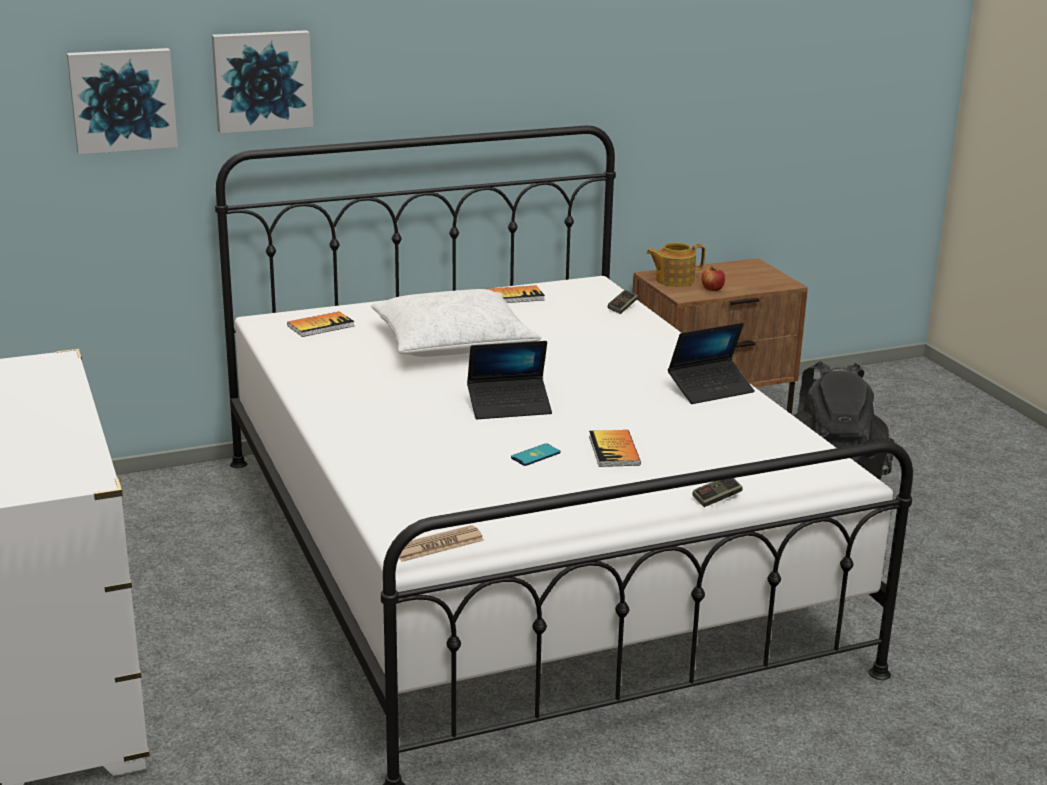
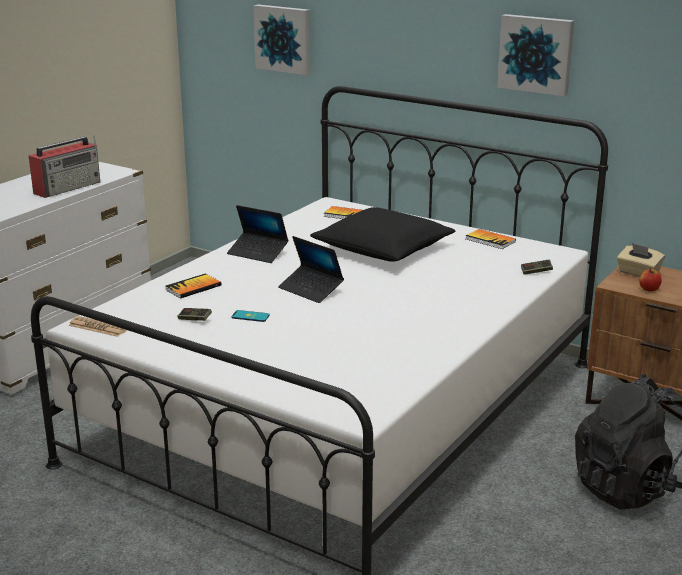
camera: 55 degrees right, 0 degrees up
picture [212,30,313,133] -> picture moved to [497,14,574,96]
white pillow [371,289,542,357] -> black pillow [310,207,456,262]
book [589,430,641,467] -> book moved to [165,274,221,299]
teapot [646,243,705,286] -> beige tissue box [617,243,665,277]
laptop [668,323,755,404] -> laptop moved to [227,205,289,263]
game controller [692,478,743,507] -> game controller moved to [177,308,212,321]
none -> radio [29,136,100,198]

